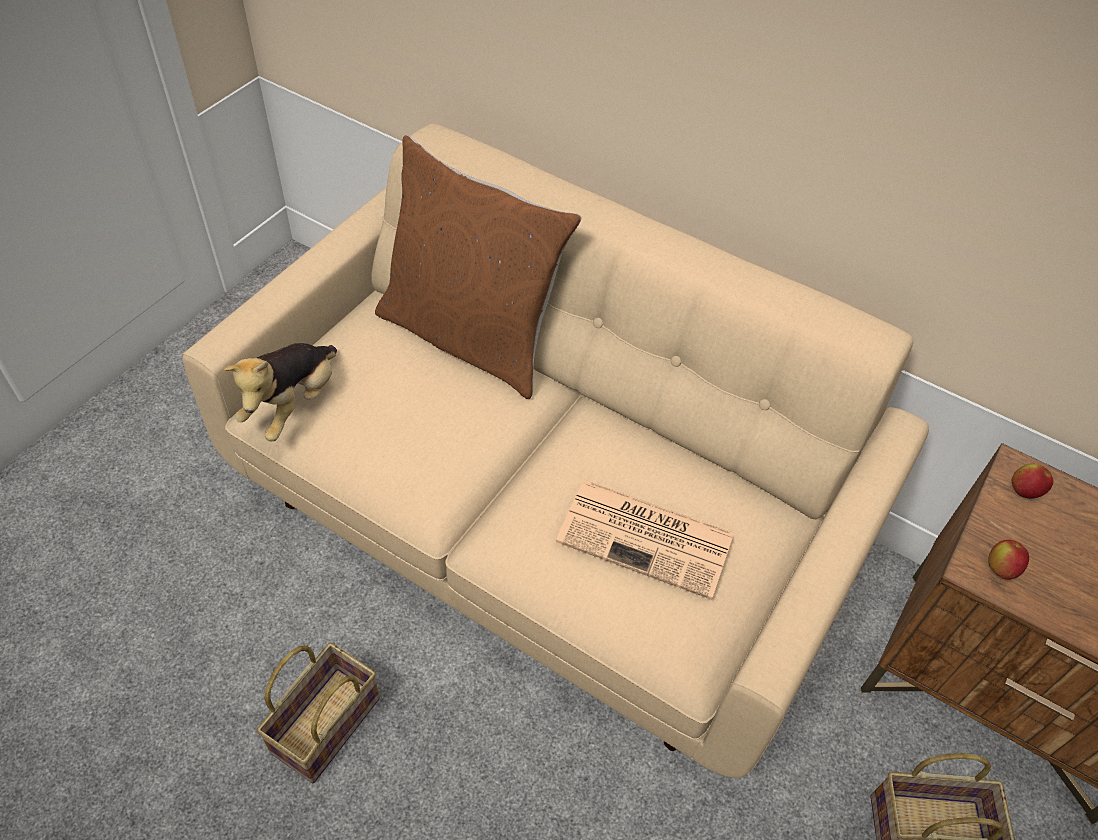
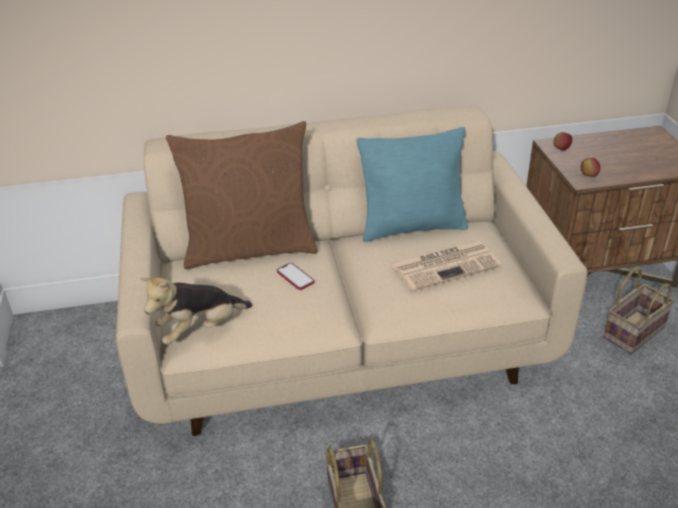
camera: 40 degrees left, 15 degrees down
plush toy [224,343,337,441] -> plush toy turned 75 degrees clockwise [140,278,252,345]
none -> phone [277,263,314,290]
none -> turquoise pillow [357,127,468,242]

